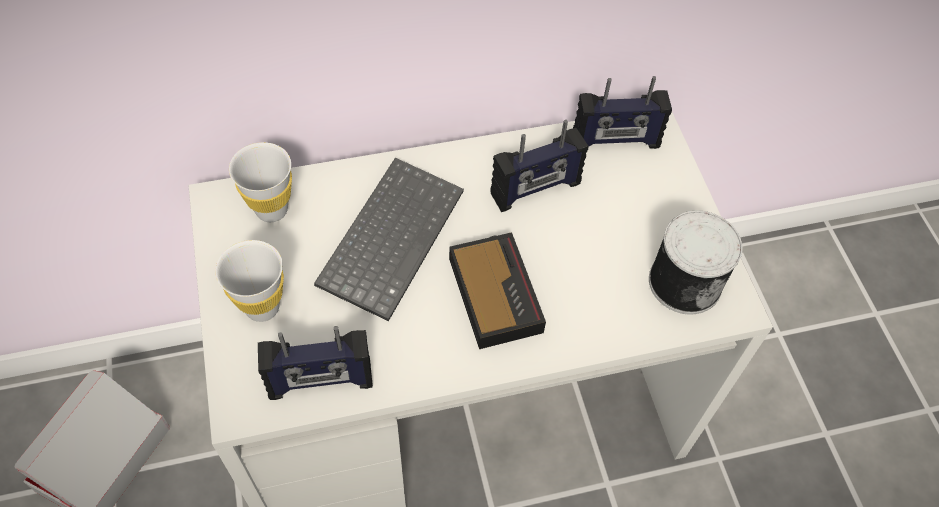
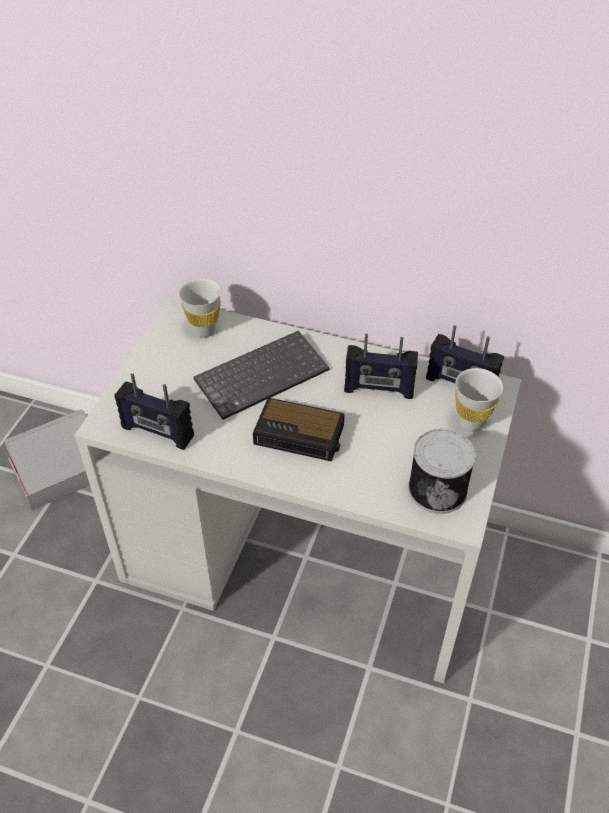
camera: 35 degrees right, 10 degrees down
white cup [215,240,284,322] -> white cup moved to [455,368,503,432]
alarm clock [449,232,546,349] -> alarm clock turned 90 degrees clockwise [253,398,345,462]

